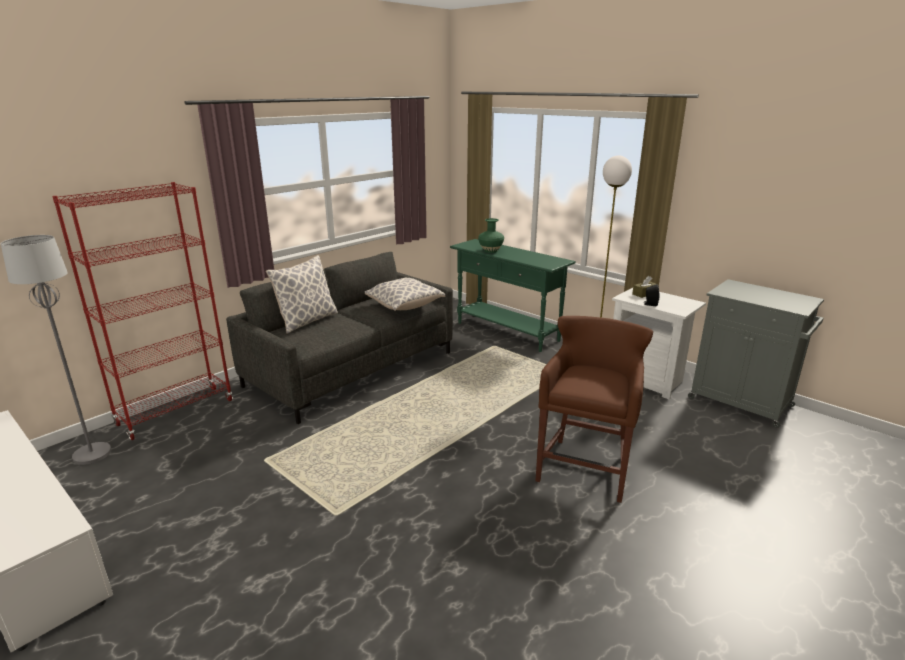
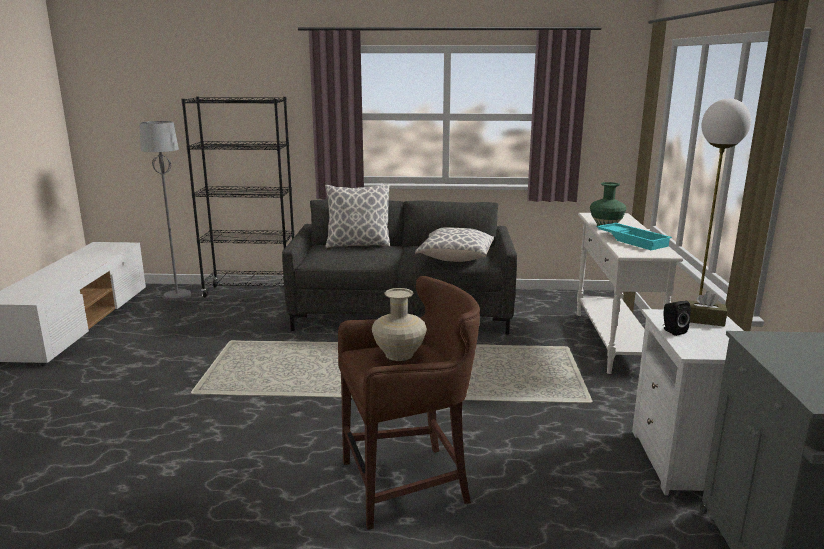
camera: 50 degrees right, 5 degrees down
red bookcase [52,182,233,440] -> black bookcase [181,96,294,298]
green console table [450,239,576,352] -> white console table [577,213,683,374]
none -> beige vase [372,288,427,361]
none -> turquoise tray [596,223,672,250]

